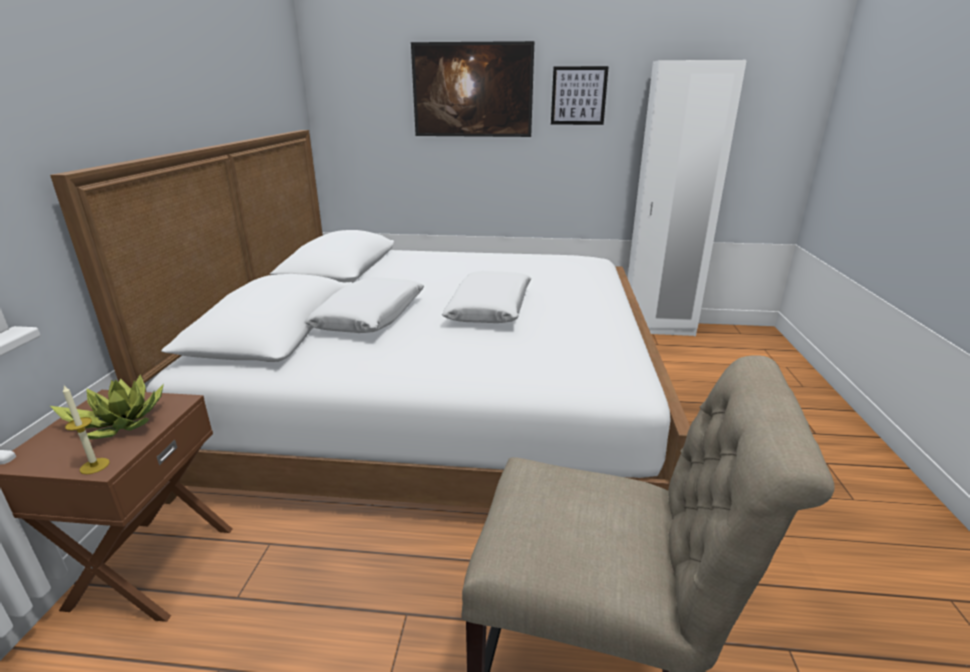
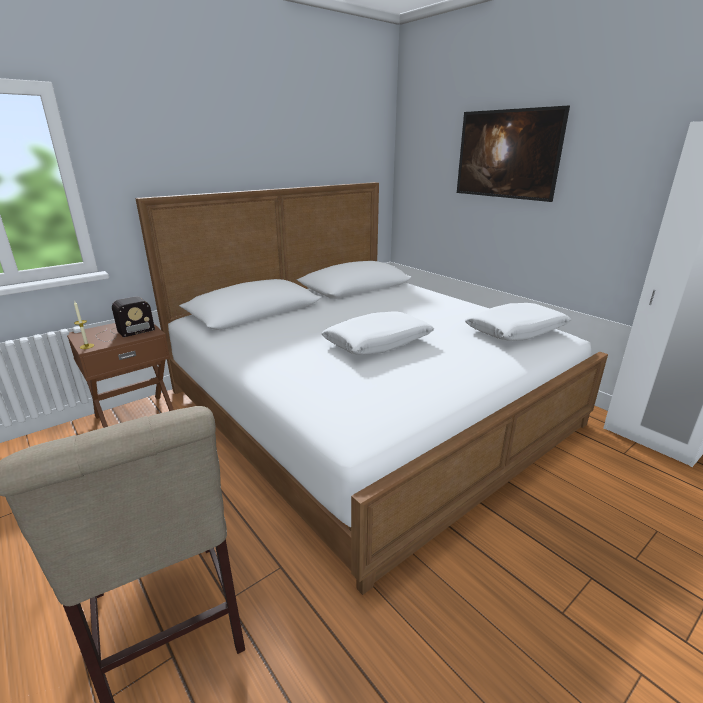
camera: 45 degrees right, 0 degrees up
potted plant [50,374,164,439] -> radio [96,296,155,342]
white pillow [305,277,424,333] -> white pillow moved to [465,303,572,341]
picture [551,66,609,125] -> none

